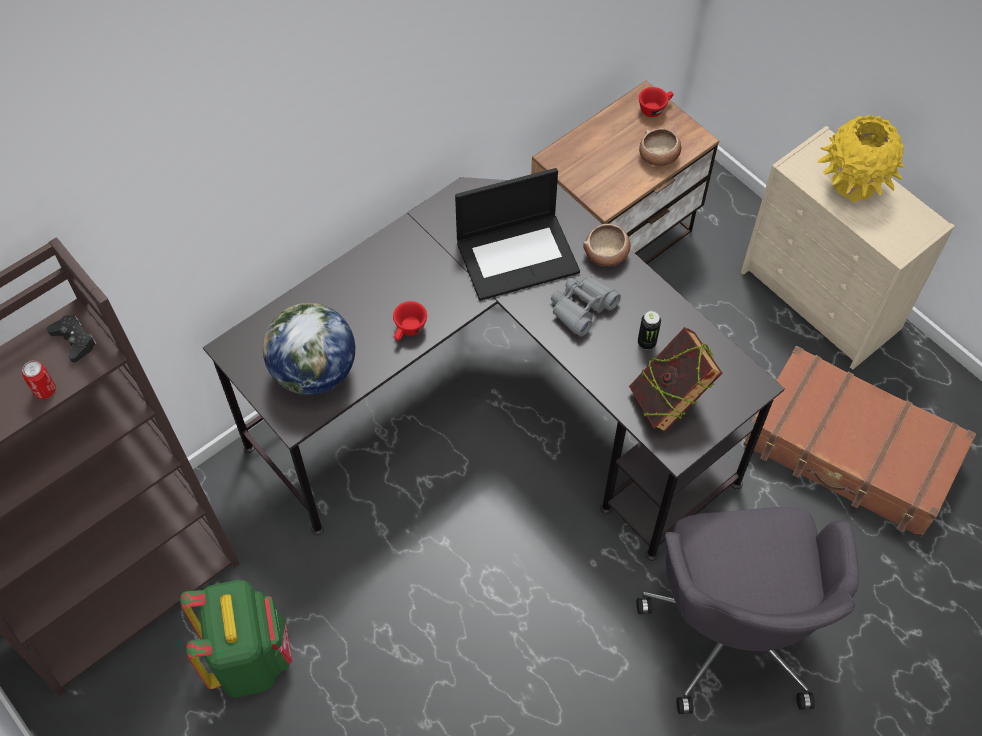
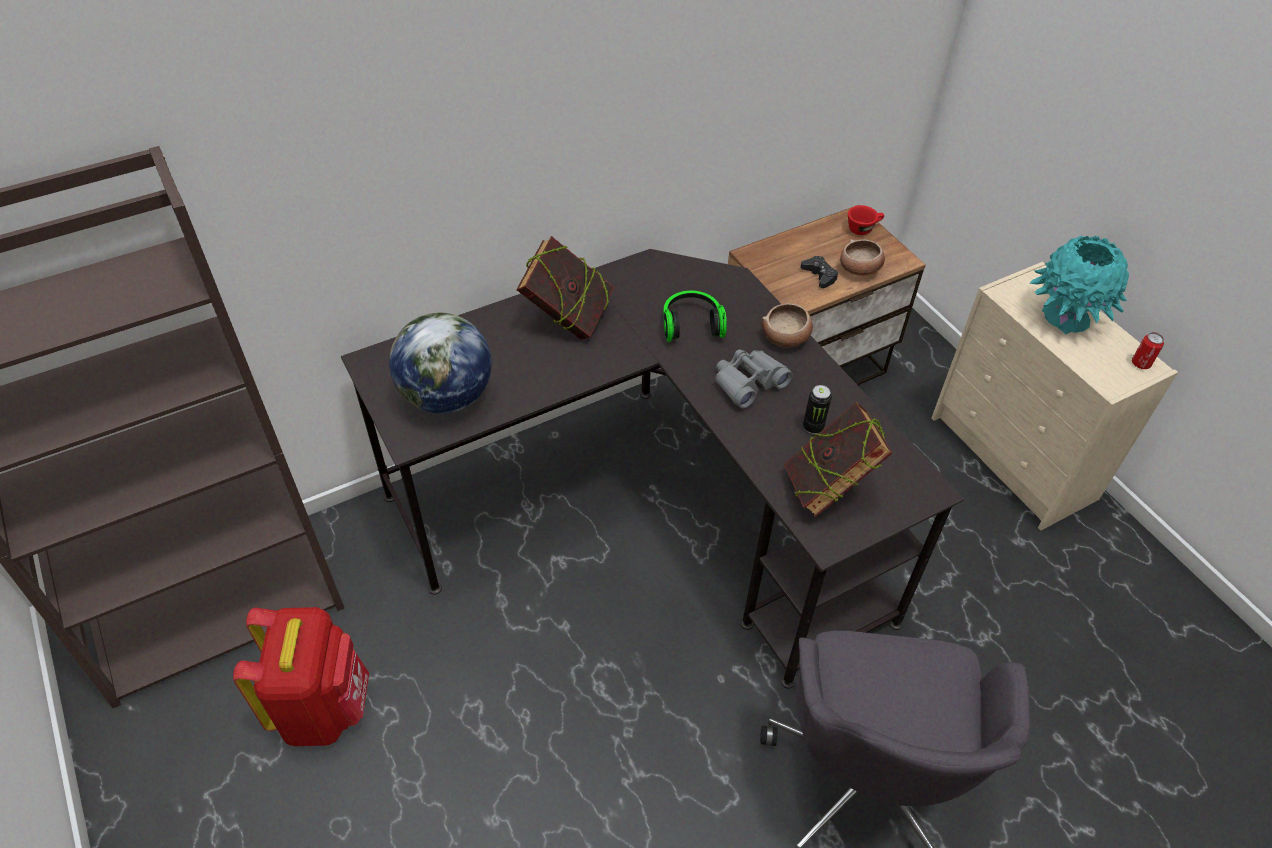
camera: 10 degrees right, 10 degrees down
can [22,360,56,399] -> can moved to [1132,332,1164,369]
black game controller [47,315,97,363] -> black game controller moved to [800,256,838,288]
green backpack [180,579,292,698] -> red backpack [233,607,369,746]
red cup [393,301,427,341] -> none
laptop [455,168,580,301] -> headphones [663,291,727,342]
brown suitcase [743,346,976,537] -> none
yellow vase [817,114,905,203] -> turquoise vase [1029,236,1129,334]
none -> book [516,236,614,340]

